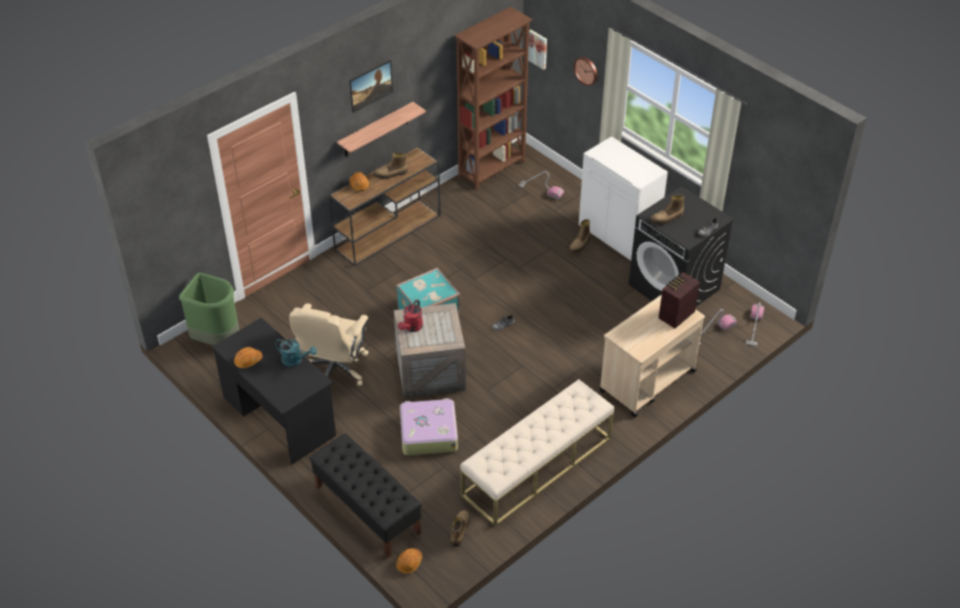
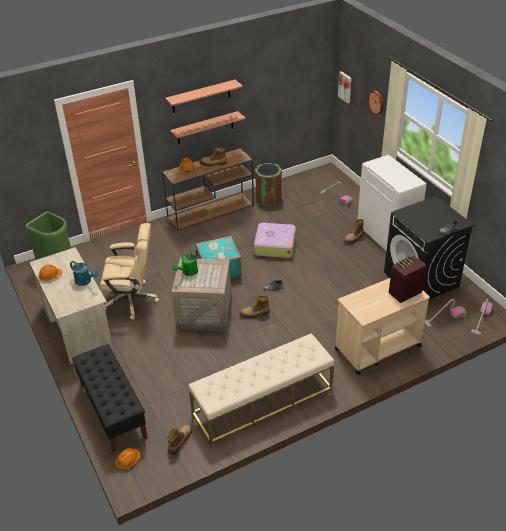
camera: 15 degrees right, 5 degrees down
black desk [212,317,336,465] -> beige desk [29,247,113,365]
beige office chair [289,303,368,386] -> beige office chair turned 120 degrees counterclockwise [100,223,159,320]
picture [349,60,393,113] -> shelf [165,80,243,113]
red watering can [398,299,423,332] -> green watering can [173,250,198,276]
suitcase [400,398,458,455] -> suitcase moved to [254,222,296,258]
brown bookcase [454,7,533,190] -> none
boot [650,194,684,225] -> boot moved to [239,296,270,318]
none -> brown trash can [255,163,282,205]

